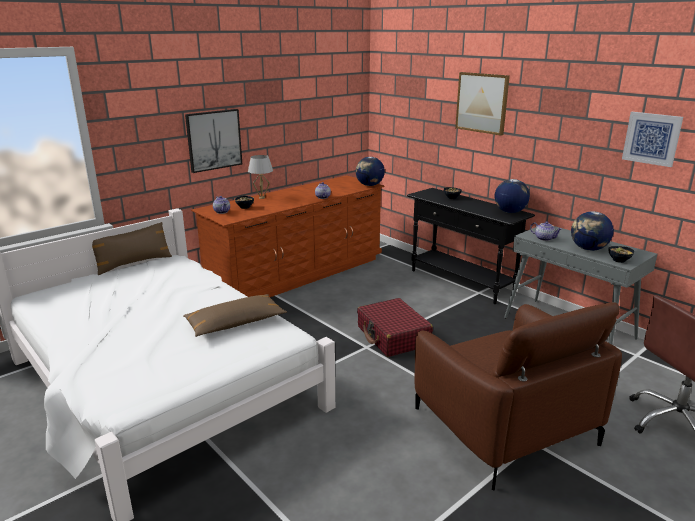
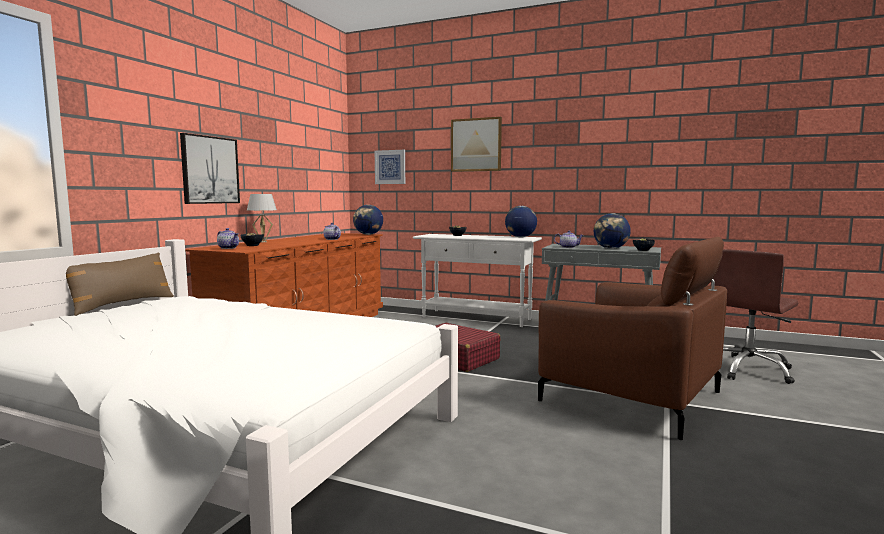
camera: 25 degrees left, 15 degrees down
brown pillow [183,294,287,337] -> none
black console table [407,188,535,304] -> white console table [413,234,542,327]
picture [622,112,683,167] -> picture moved to [375,150,405,184]

